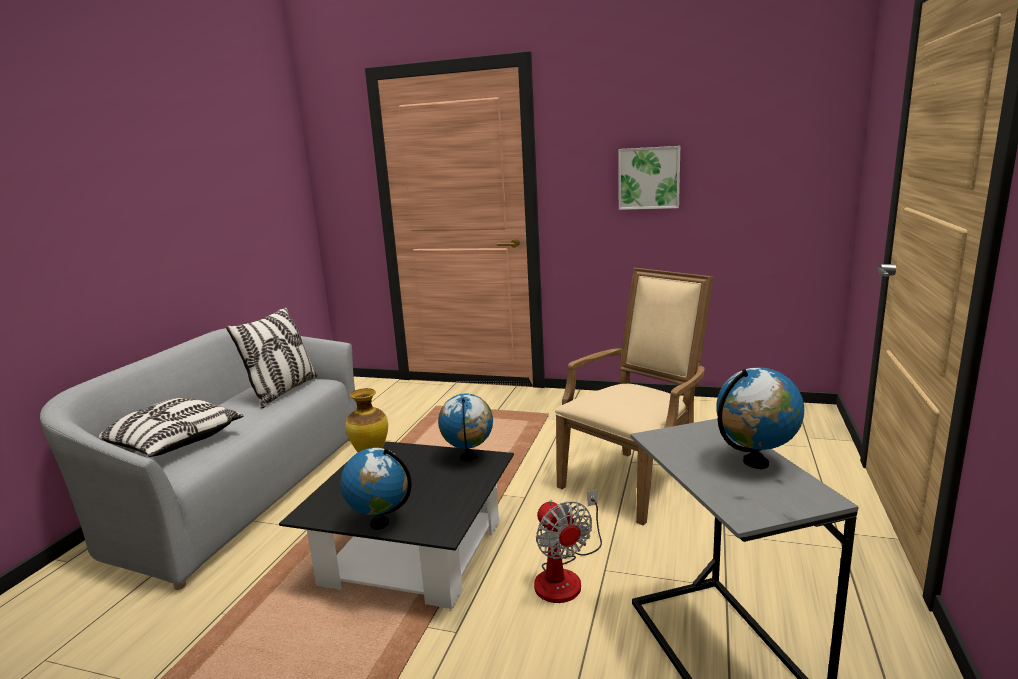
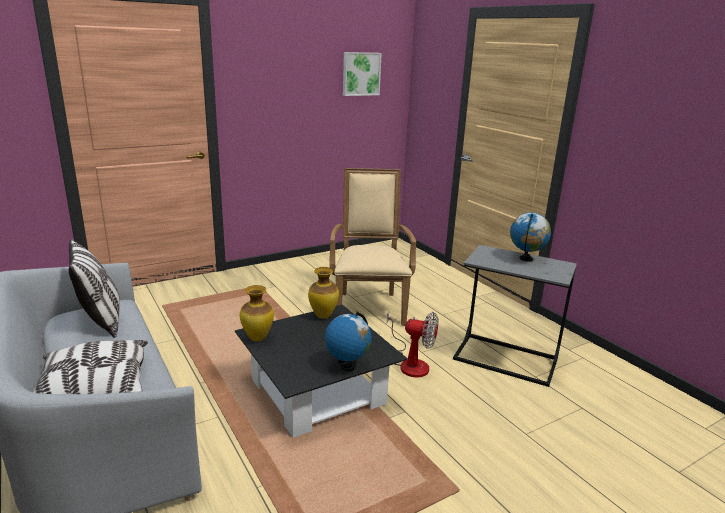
camera: 50 degrees left, 5 degrees up
globe [438,394,493,461] -> vase [308,267,339,319]
picture [618,146,680,210] -> picture moved to [343,52,382,96]

